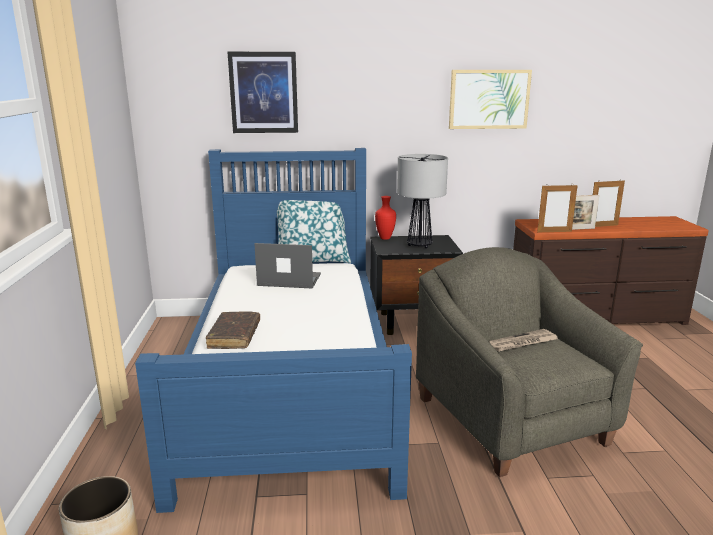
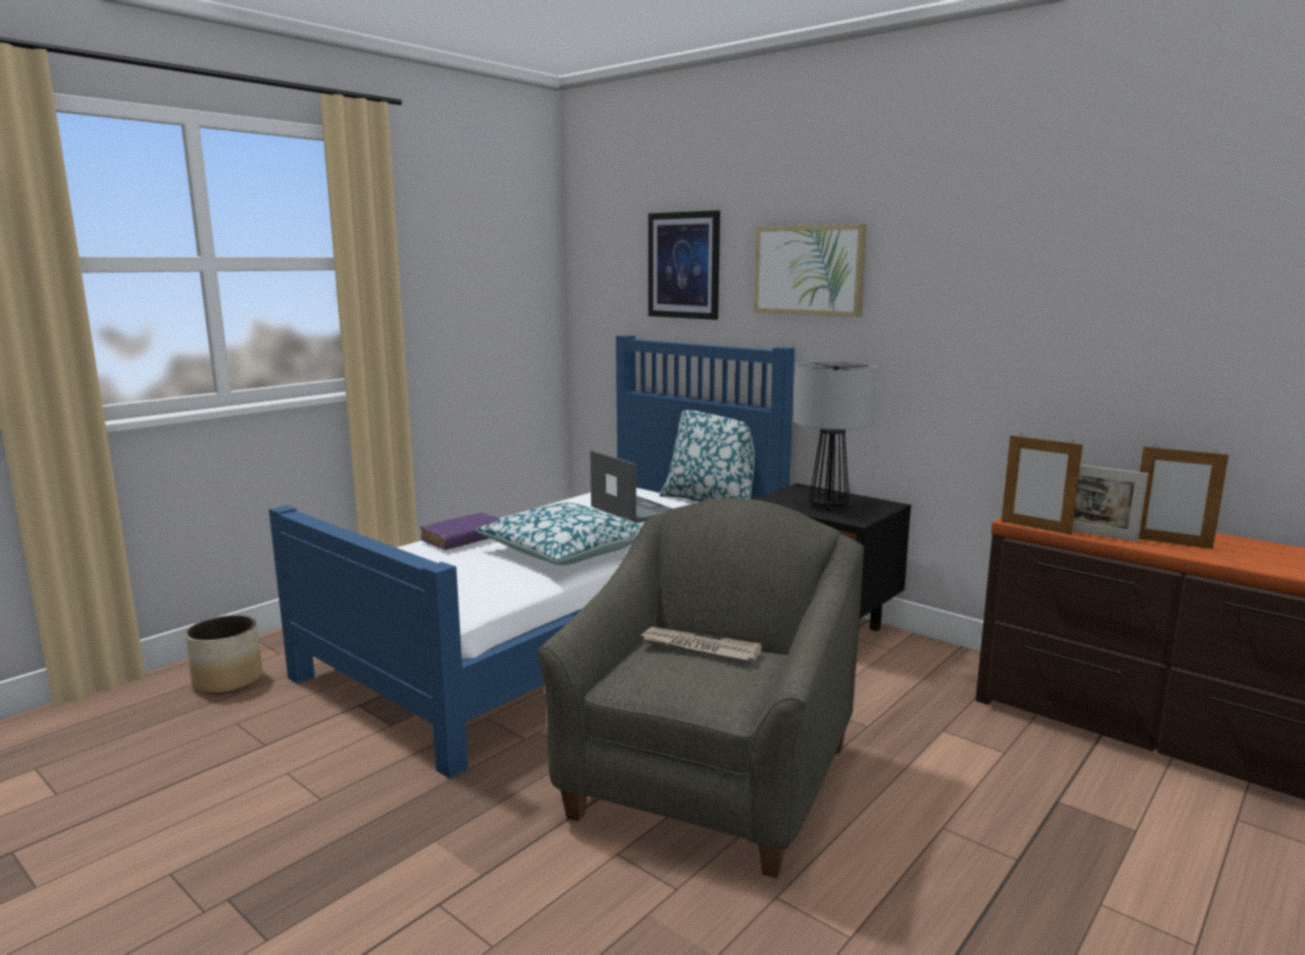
camera: 45 degrees right, 5 degrees down
brown book [206,312,260,349] -> purple book [420,513,500,550]
red vase [375,196,396,240] -> none
picture [449,70,532,129] -> picture moved to [754,224,867,317]
none -> pillow [475,502,642,565]

